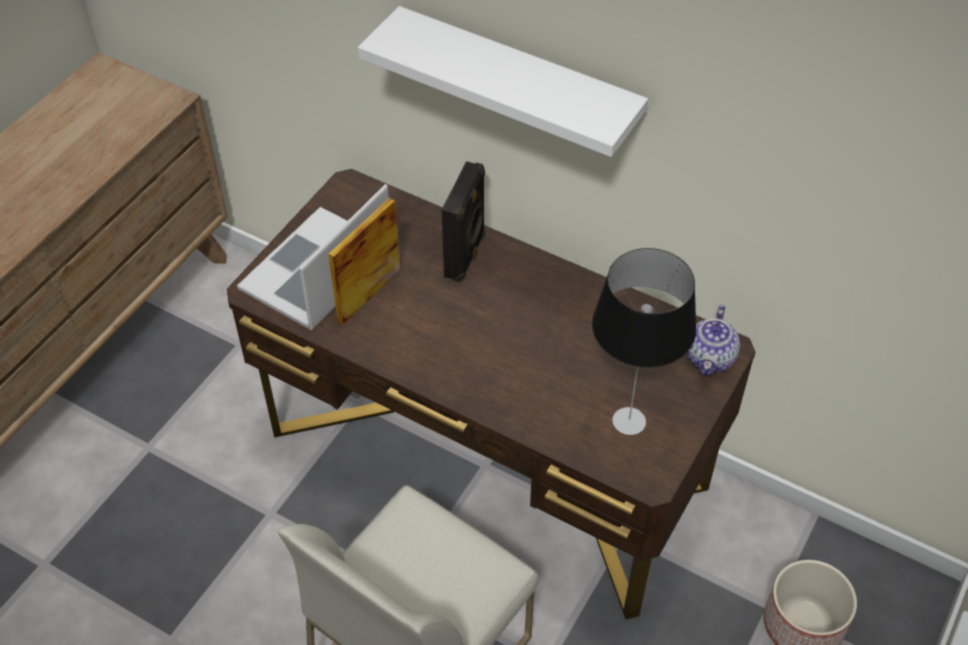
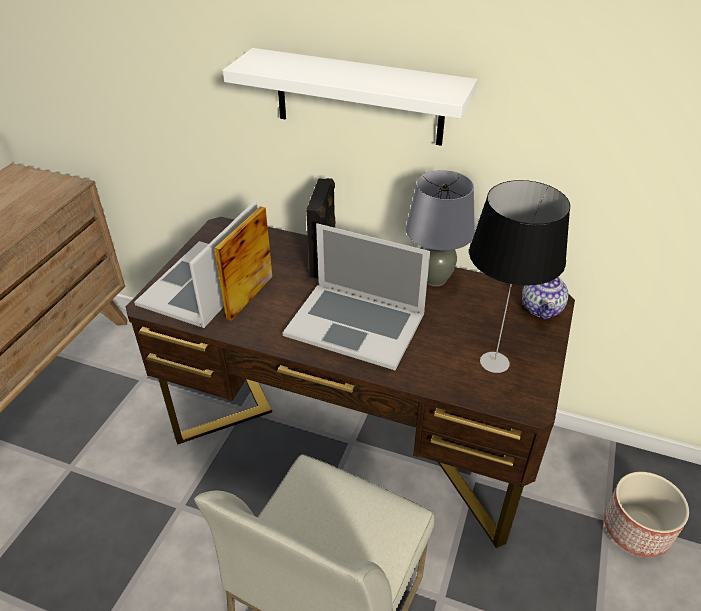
camera: 10 degrees left, 10 degrees down
none -> laptop [283,223,430,370]
none -> grey table lamp [406,170,475,287]

